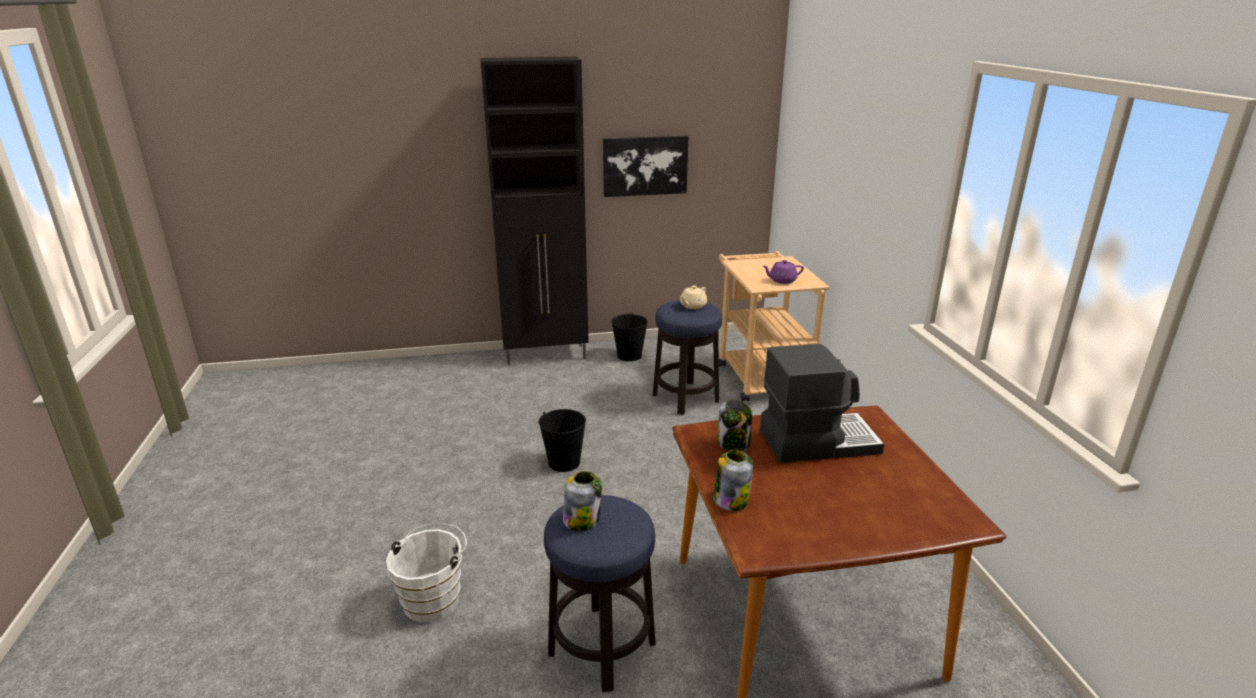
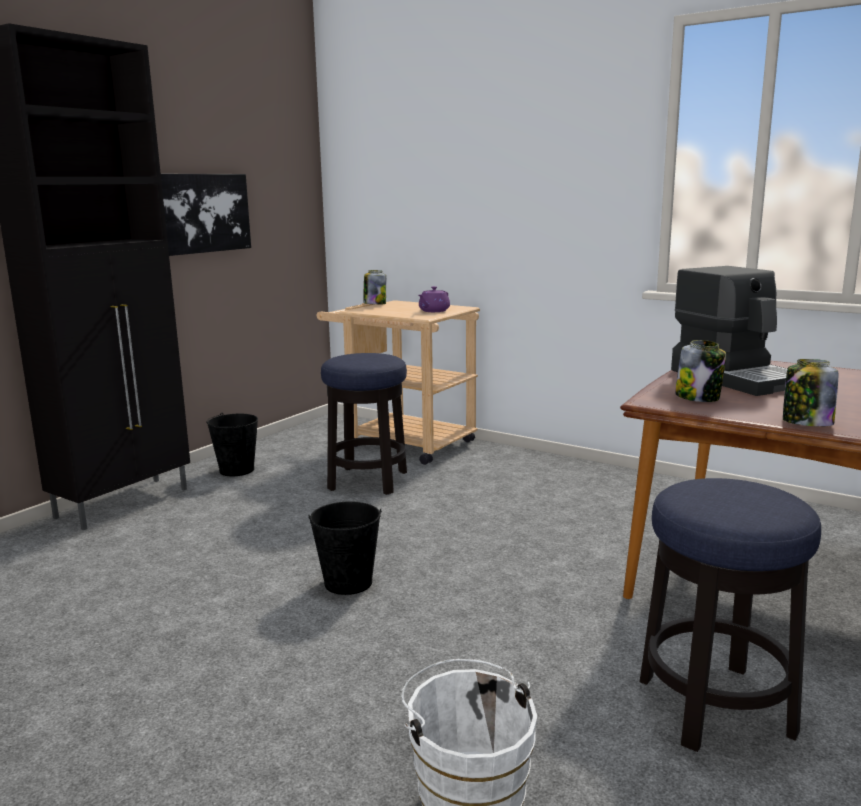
camera: 45 degrees left, 10 degrees down
jar [563,471,602,531] -> jar moved to [363,270,386,305]
beige teapot [680,285,707,309] -> none
coffee machine [760,344,884,463] -> coffee machine turned 120 degrees clockwise [671,266,787,396]

